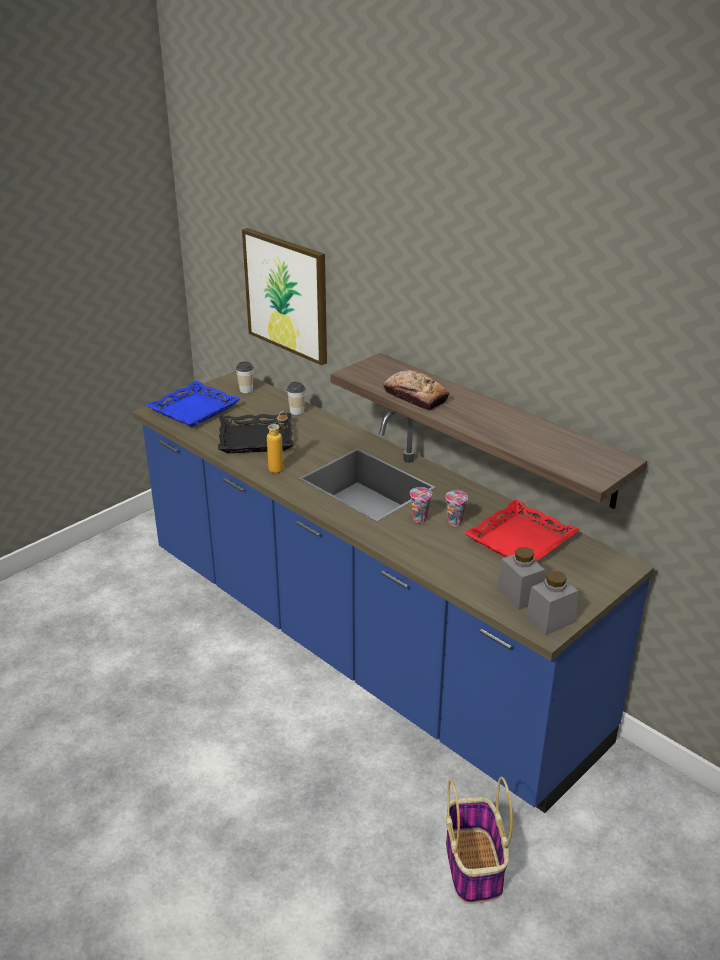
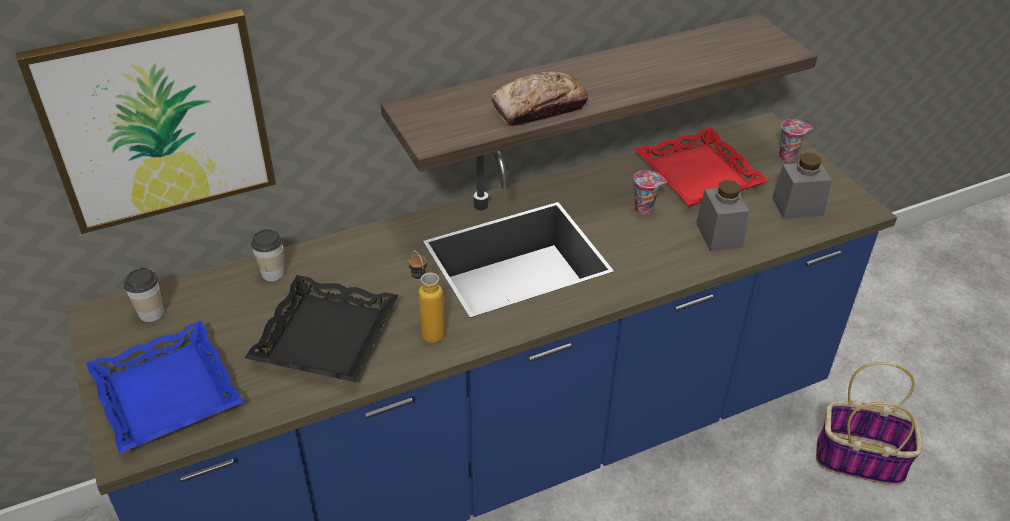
camera: 70 degrees left, 10 degrees up
cup [410,487,432,523] -> cup moved to [779,119,813,162]
grey jar [526,571,578,635] -> grey jar moved to [696,180,749,251]

